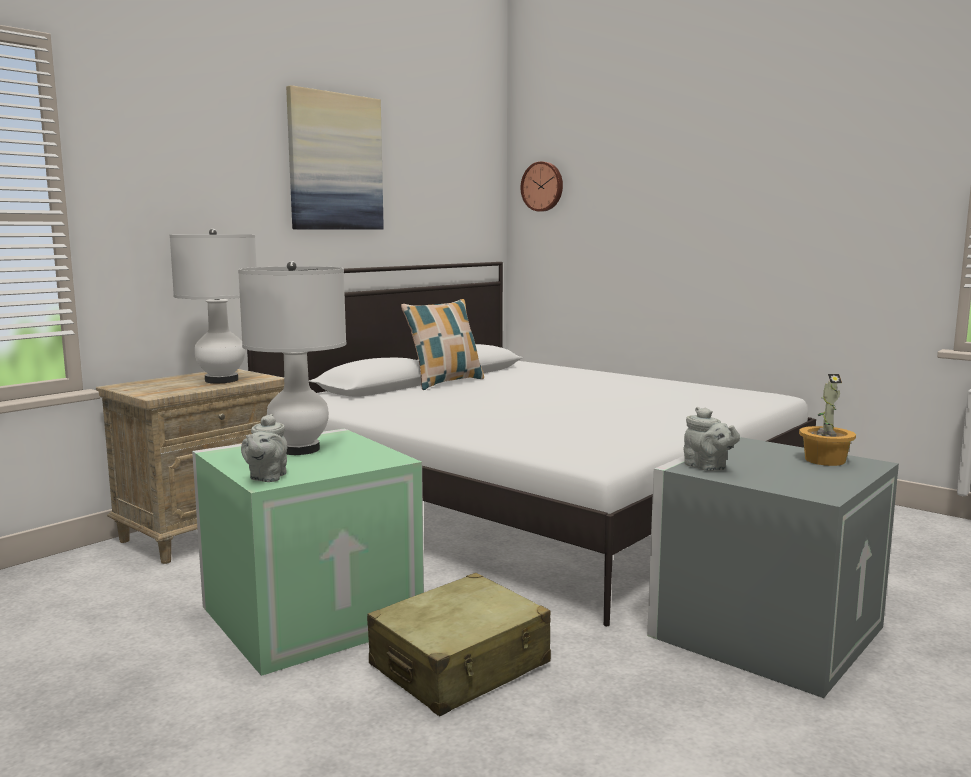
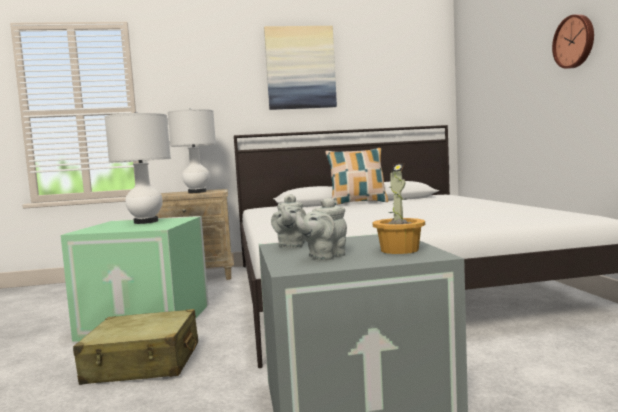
camera: 40 degrees right, 5 degrees down
grey teapot [241,414,287,482] -> grey teapot moved to [296,197,347,260]
wall clock [521,161,563,212] -> wall clock moved to [552,15,594,69]

